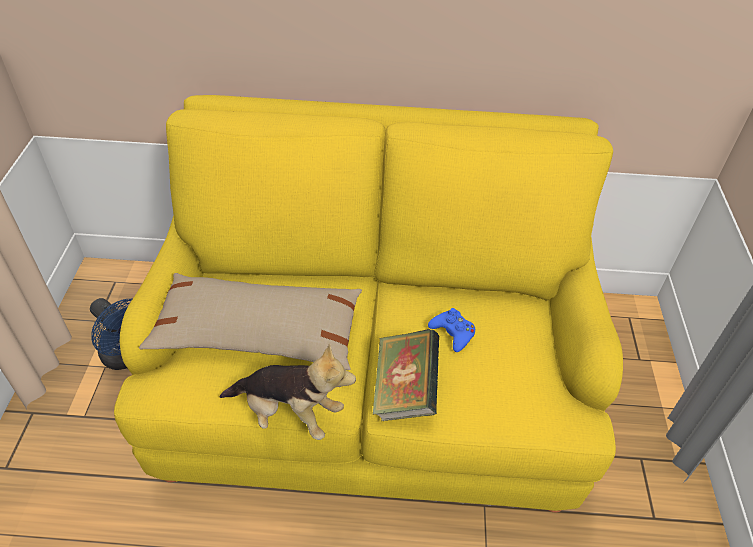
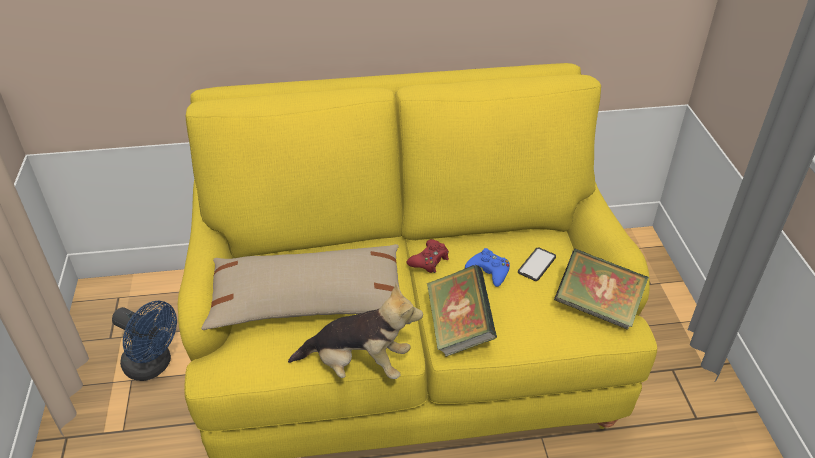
camera: 10 degrees left, 5 degrees down
none -> red game controller [407,239,449,273]
none -> phone [518,247,556,281]
none -> book [554,249,649,330]

